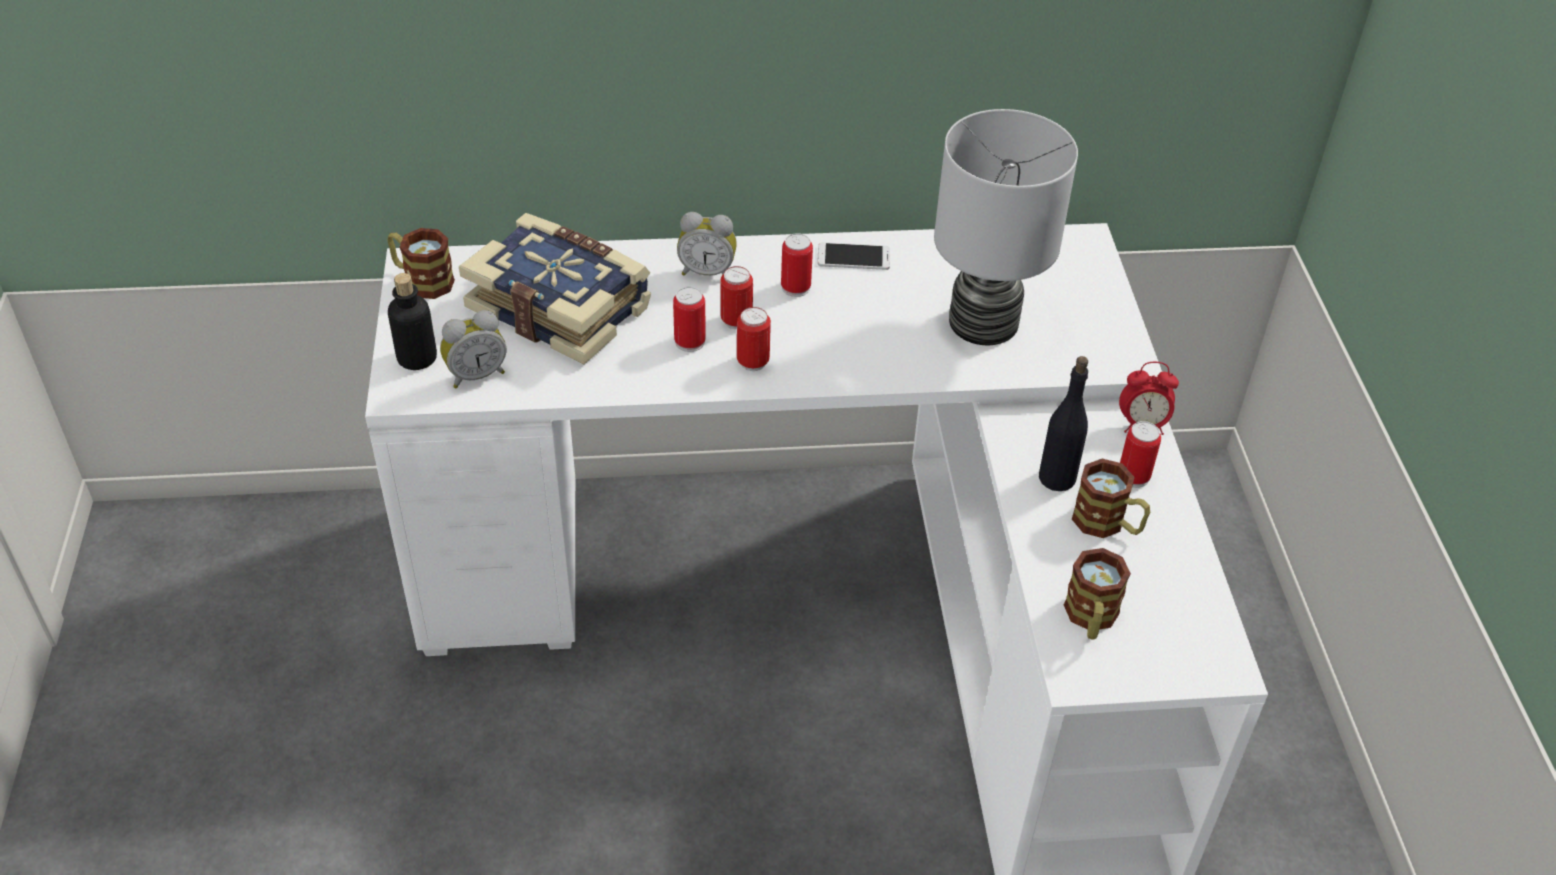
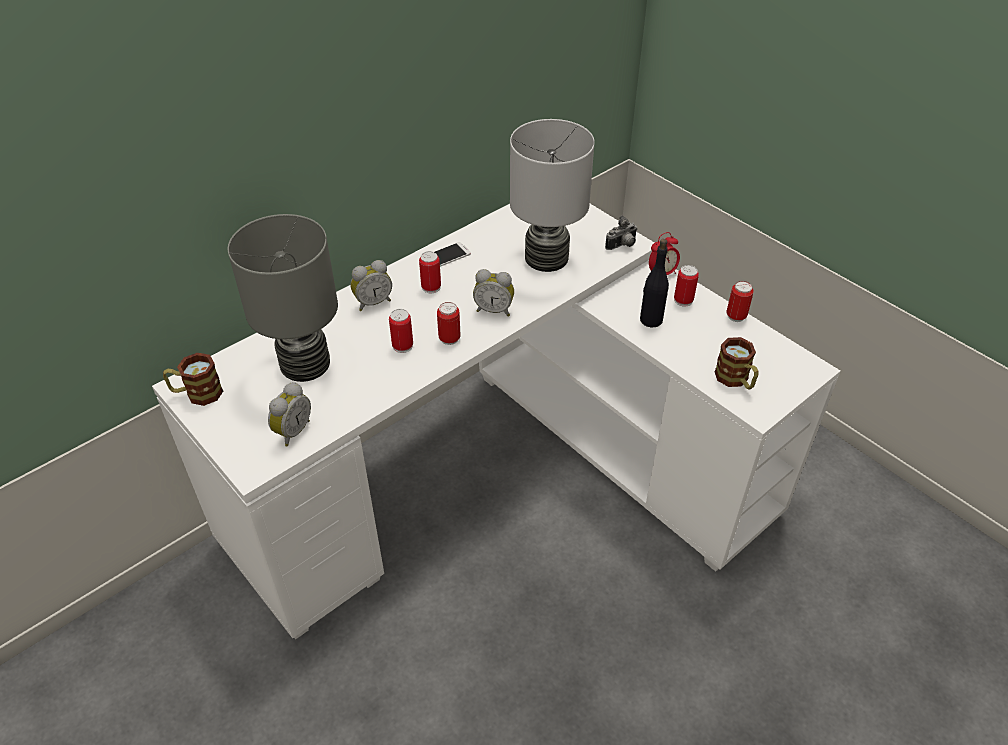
camera: 35 degrees left, 0 degrees up
bottle [388,273,437,370] -> none
book [459,213,651,365] -> grey table lamp [228,214,338,382]
can [720,266,753,329] -> can moved to [727,281,754,322]
mug [1072,459,1150,538] -> none
none -> alarm clock [473,269,514,317]
none -> camera [605,215,638,250]

